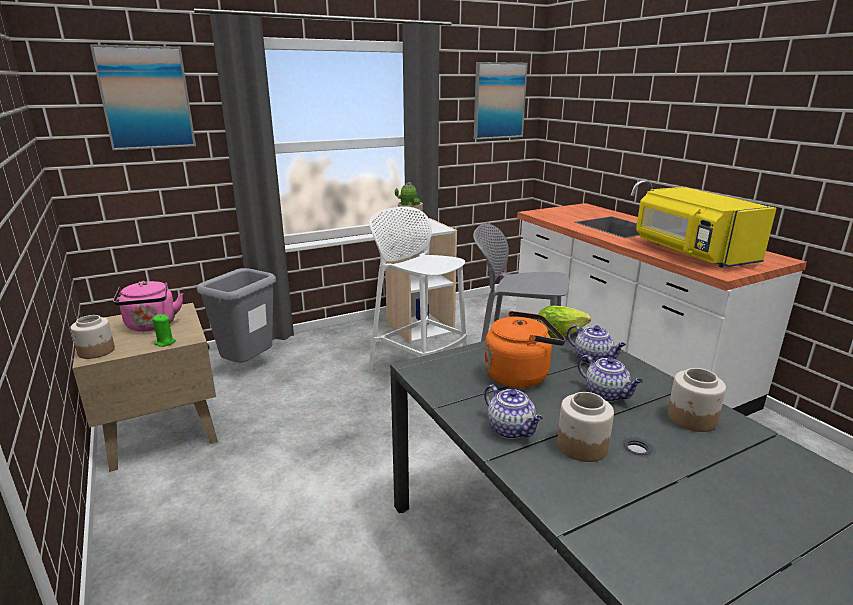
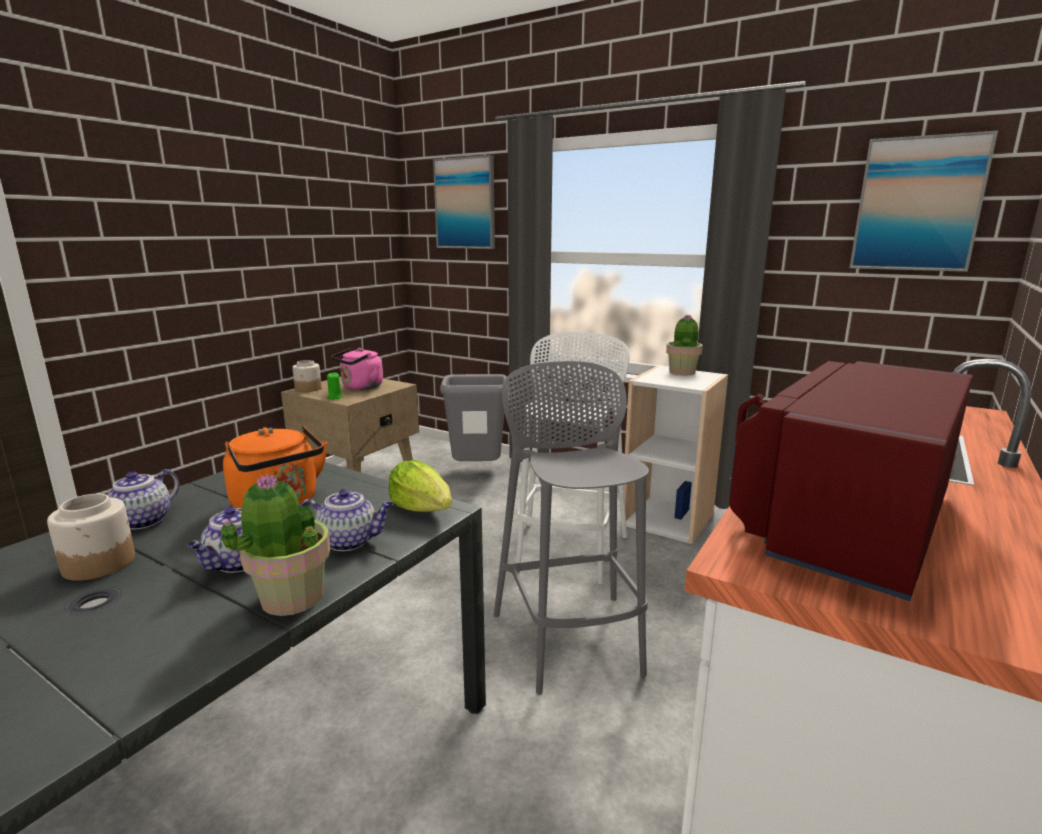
camera: 60 degrees right, 5 degrees down
teapot [567,325,626,364] -> teapot turned 105 degrees counterclockwise [300,489,394,551]
yellow microwave [636,187,777,267] -> red microwave [729,361,973,601]
jar [668,368,726,432] -> none
none -> potted plant [221,473,331,616]

